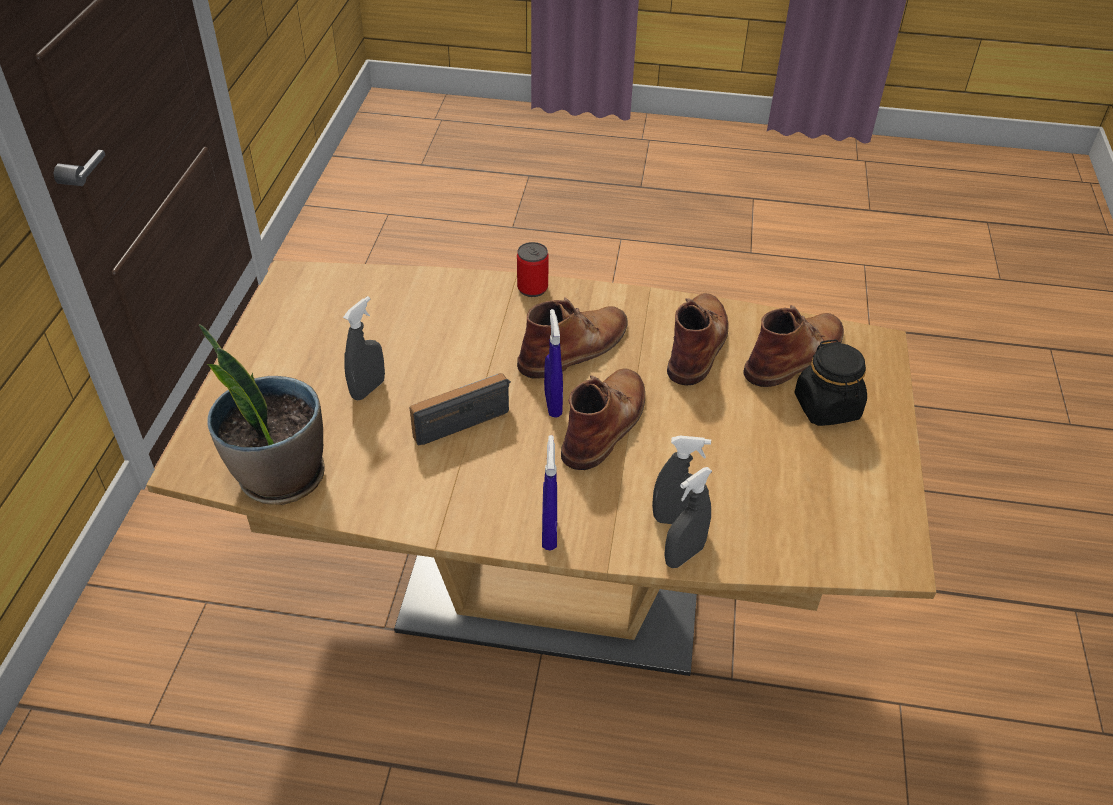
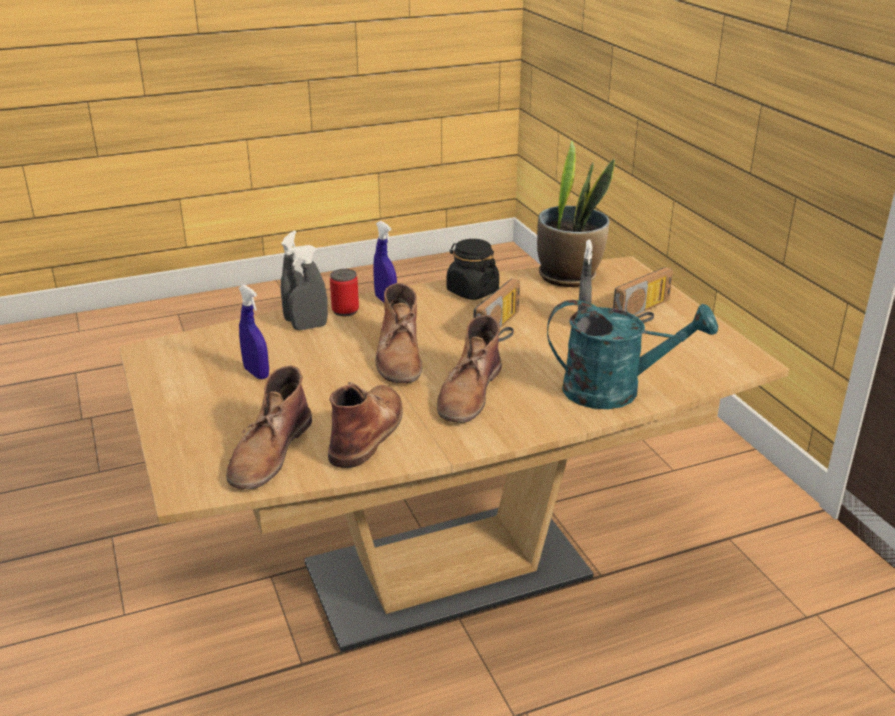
camera: 150 degrees right, 15 degrees down
can [517,242,549,297] -> can moved to [330,269,359,316]
blue spray bottle [544,309,563,417] -> blue spray bottle moved to [239,285,269,379]
brown boot [667,293,729,385] -> brown boot turned 150 degrees counterclockwise [328,382,403,468]
black jar [794,339,867,426] -> black jar moved to [447,239,499,300]
none -> turquoise watering can [547,300,718,409]
none -> radio [613,267,673,323]

